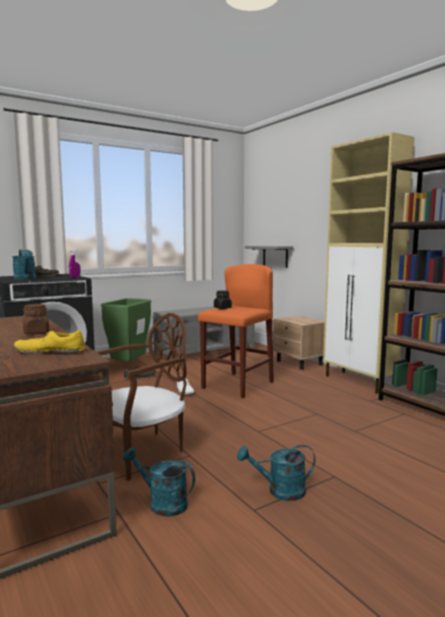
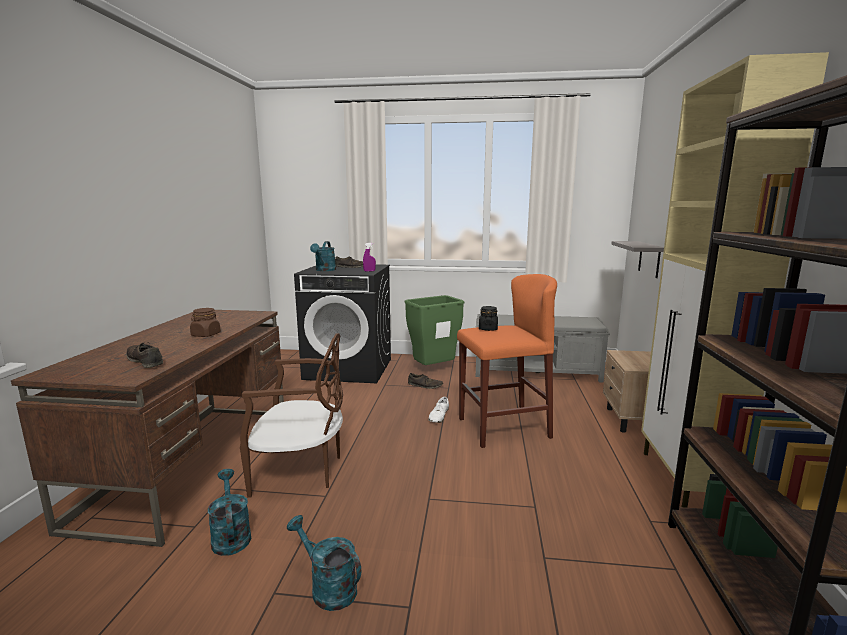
camera: 40 degrees right, 5 degrees up
yellow shoe [14,330,85,354] -> brown shoe [126,343,163,368]

